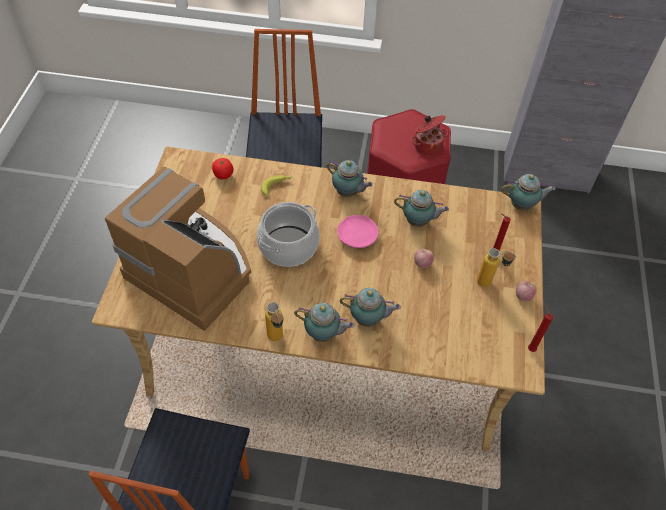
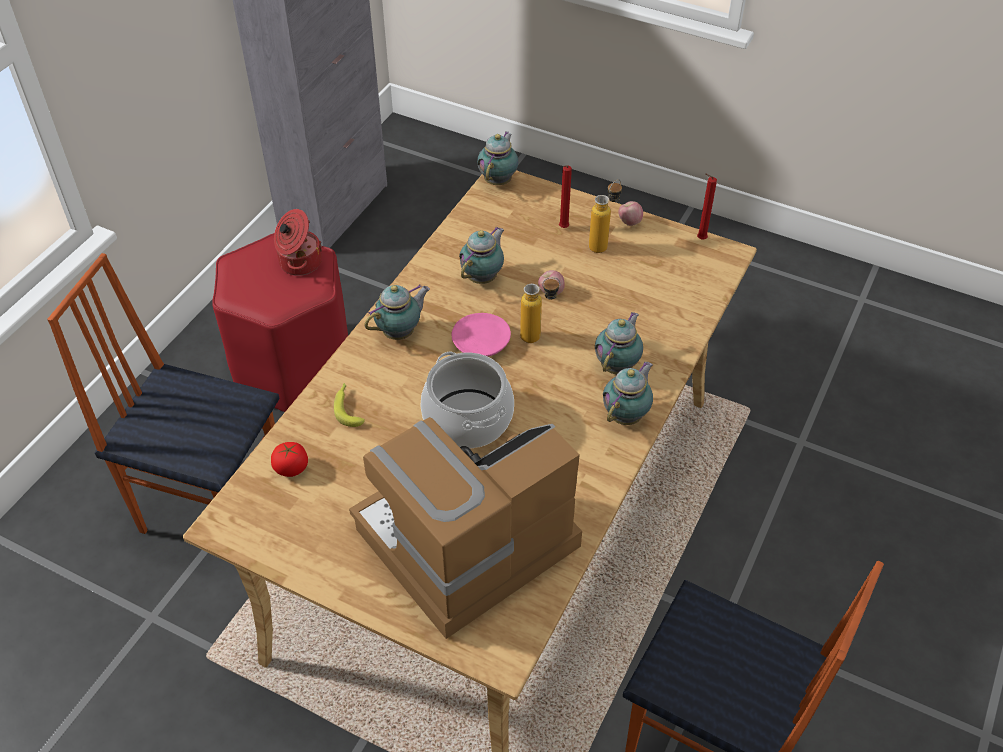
camera: 70 degrees left, 5 degrees down
bottle [265,302,284,341] -> bottle moved to [520,277,560,343]

